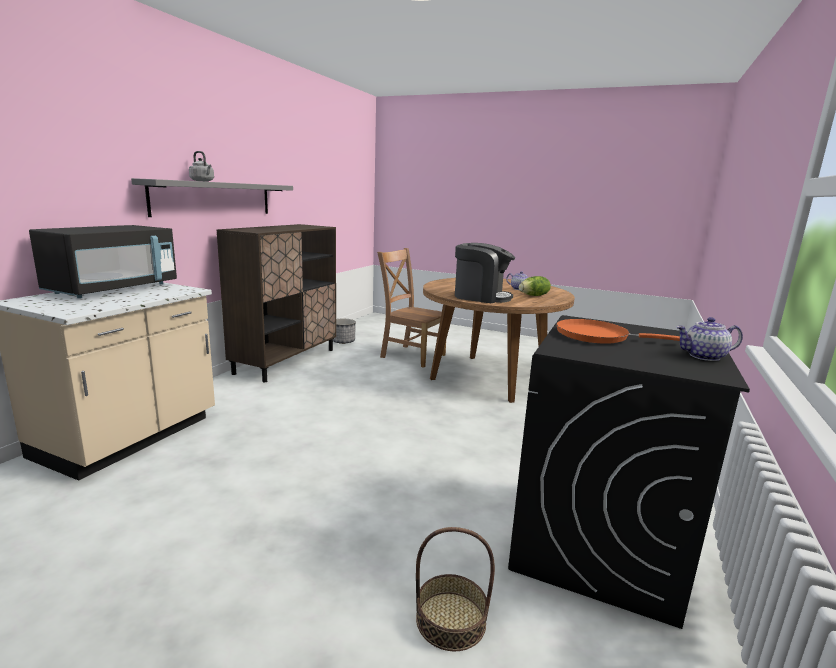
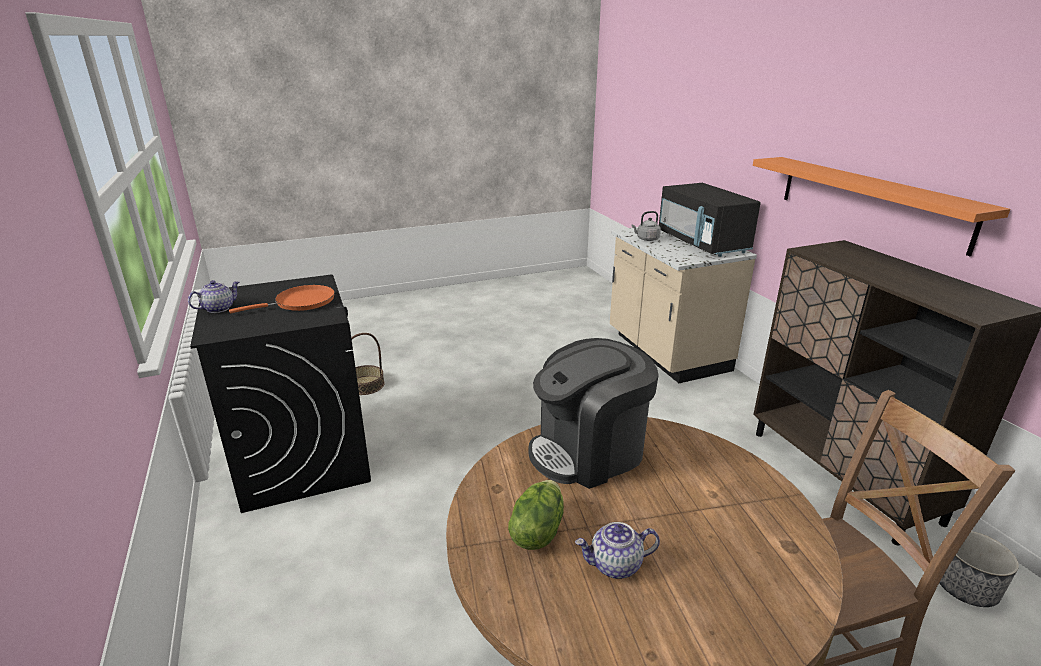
camera: 135 degrees right, 10 degrees up
grey shelf [131,178,293,217] -> orange shelf [753,157,1010,256]
grey kettle [189,151,214,182] -> grey kettle moved to [631,211,661,241]

